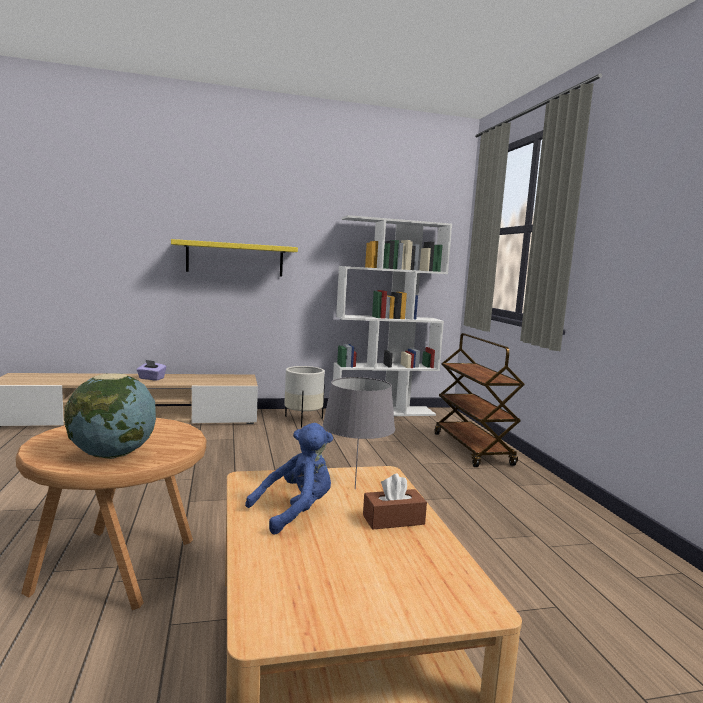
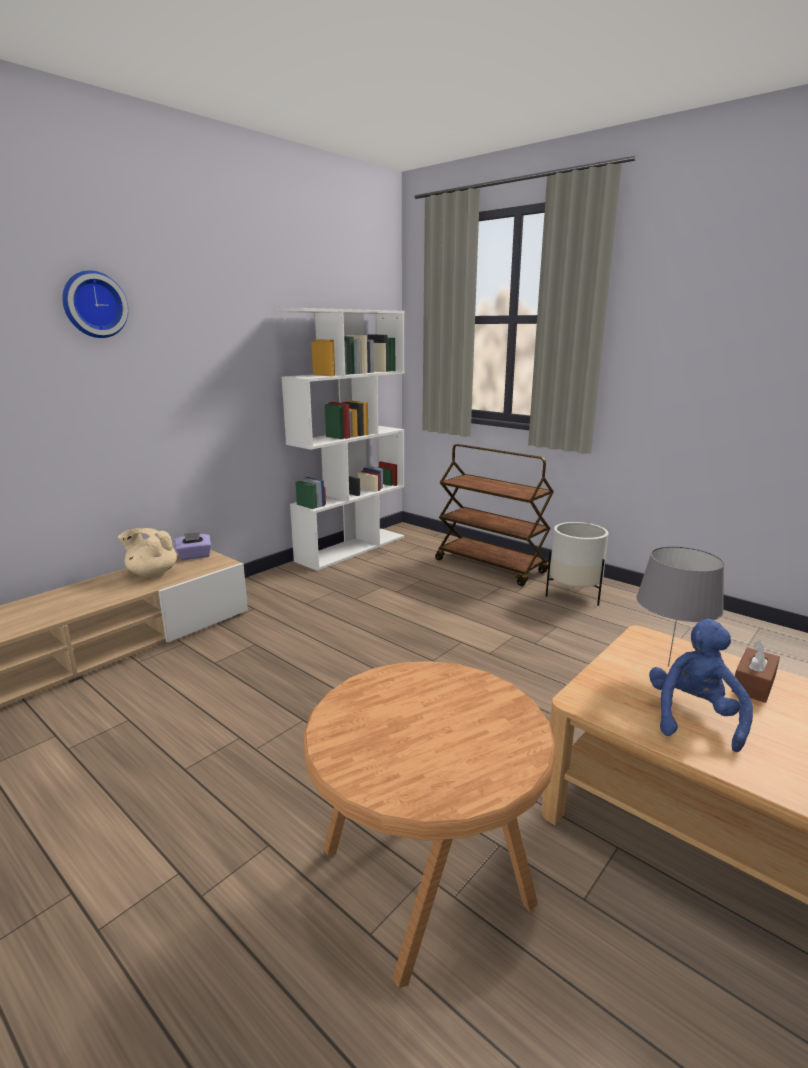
camera: 35 degrees left, 10 degrees up
globe [64,373,156,459] -> none
purple tissue box [137,360,167,381] -> purple tissue box moved to [174,532,212,560]
yellow shelf [171,239,298,277] -> none
white planter [284,366,325,427] -> white planter moved to [546,522,609,606]
none -> wall clock [62,270,128,338]
none -> beige teapot [118,528,177,577]

